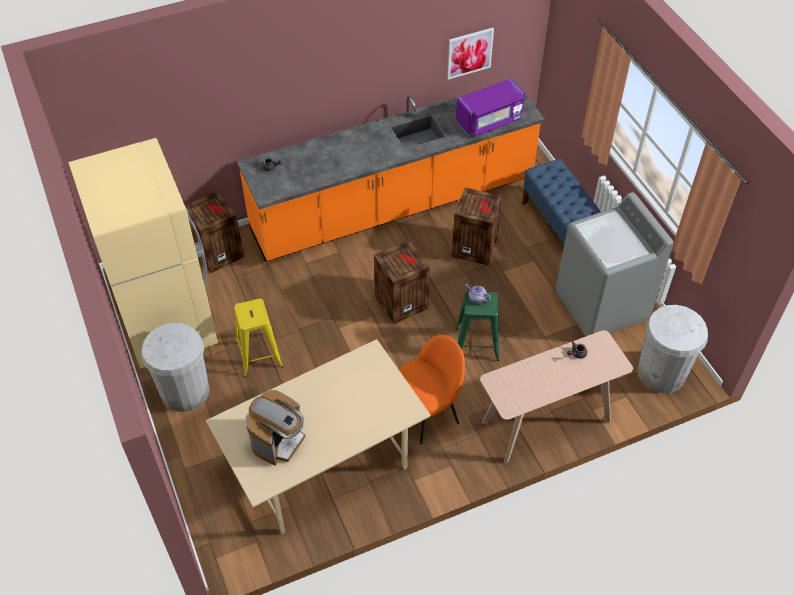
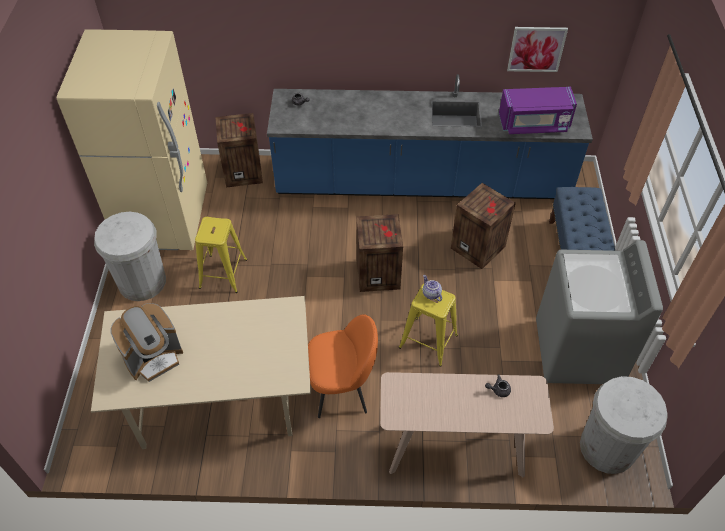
camera: 25 degrees right, 0 degrees up
orange counter [237,80,544,262] -> blue counter [267,74,593,199]
green stool [455,291,499,361] -> yellow stool [399,284,458,367]

